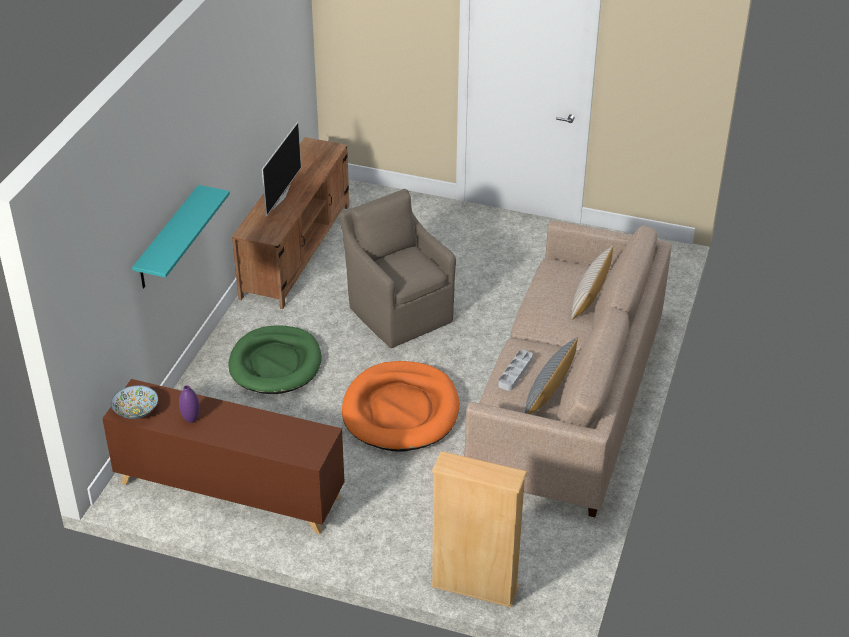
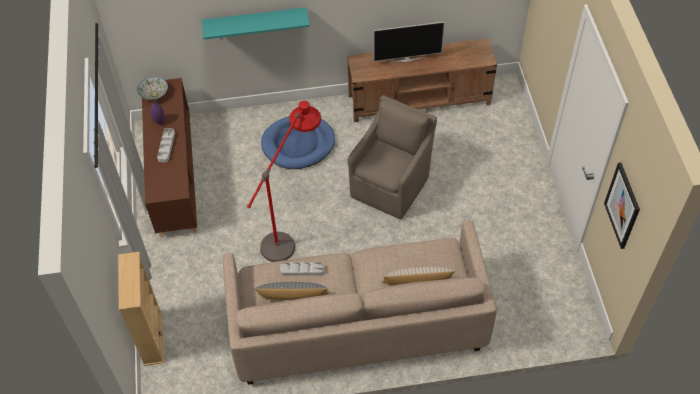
camera: 65 degrees right, 15 degrees up
green dog bed [229,325,321,394] -> blue dog bed [261,116,335,169]
orange dog bed [342,361,459,452] -> red floor lamp [247,101,321,262]
none -> grey tray [157,128,175,162]
none -> picture [604,163,640,249]

